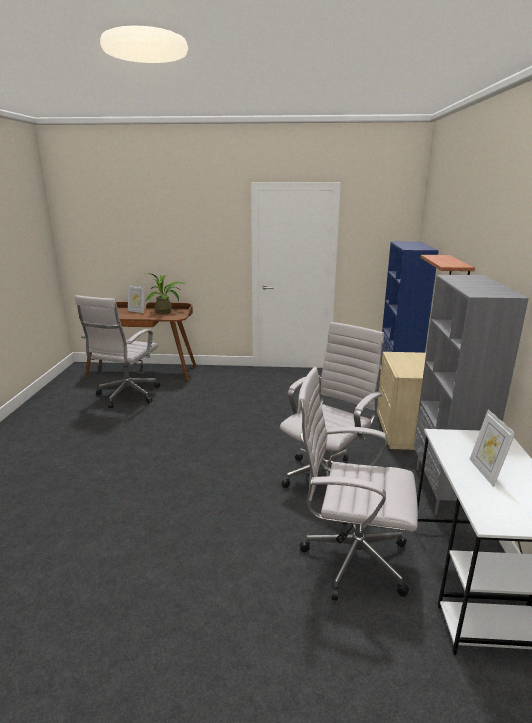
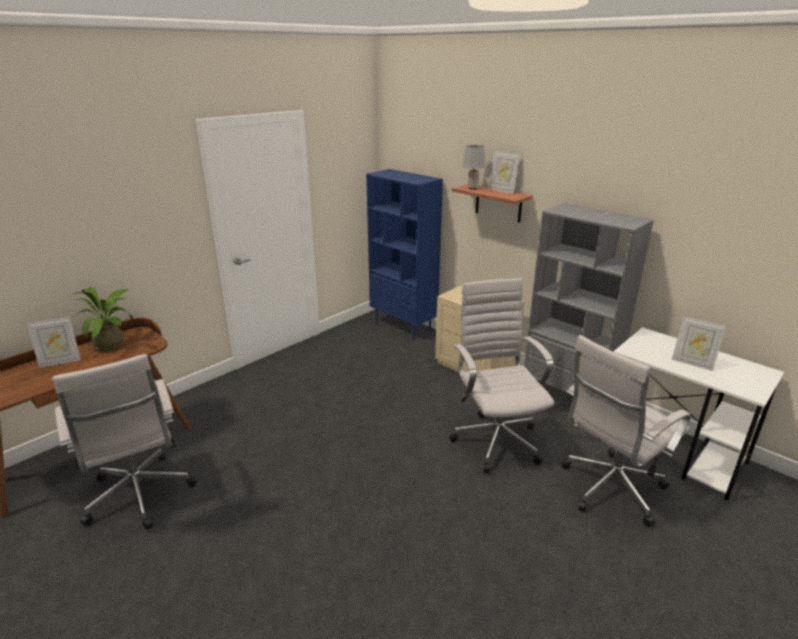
camera: 50 degrees left, 5 degrees up
none -> grey table lamp [462,145,486,190]
none -> picture frame [488,151,521,194]

